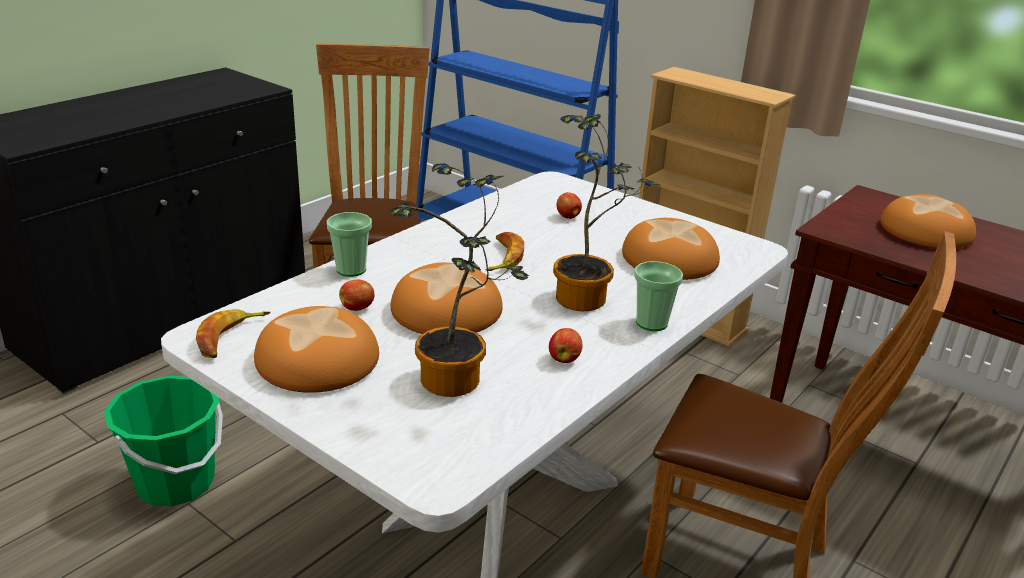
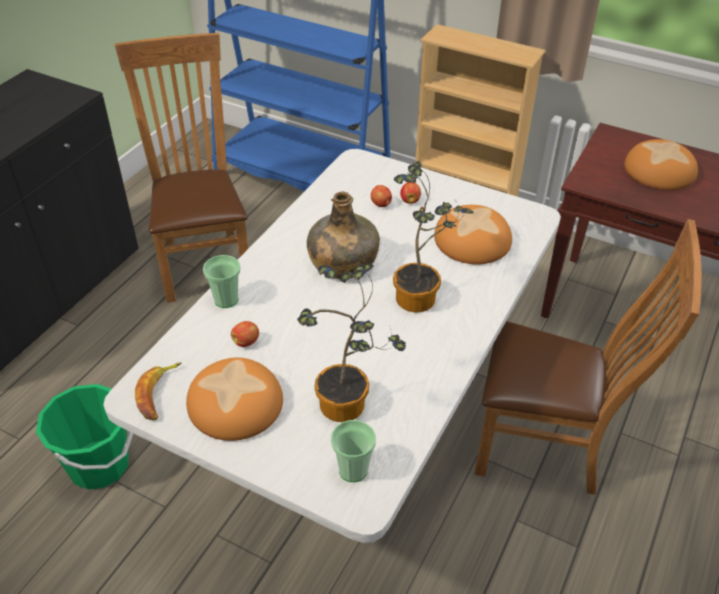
camera: 10 degrees left, 15 degrees up
bread [391,262,503,334] -> none
banana [486,232,524,271] -> green bottle [307,191,380,279]
apple [549,328,583,363] -> apple moved to [400,182,421,204]
cup [634,261,683,331] -> cup moved to [331,420,376,482]

